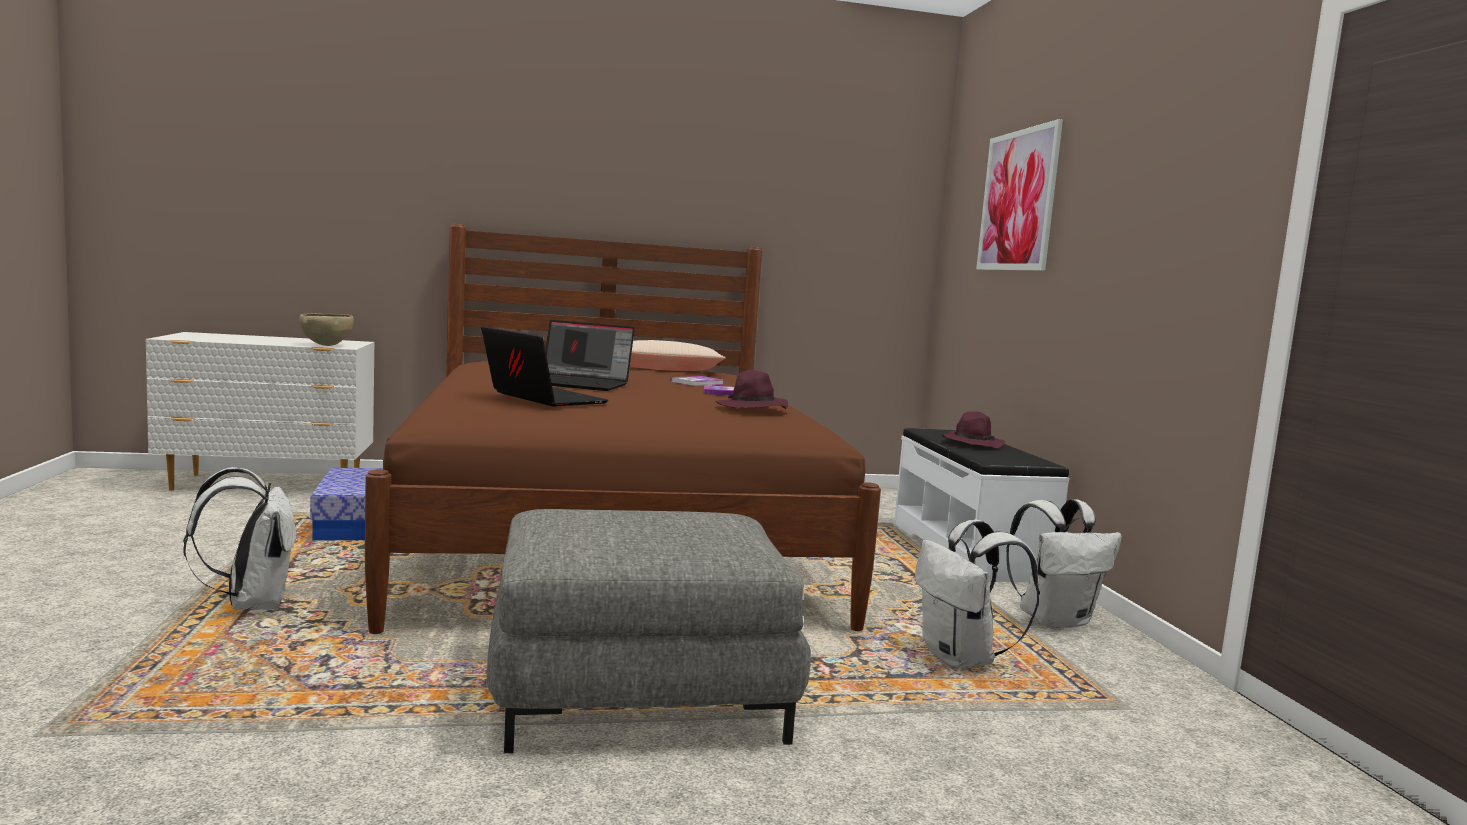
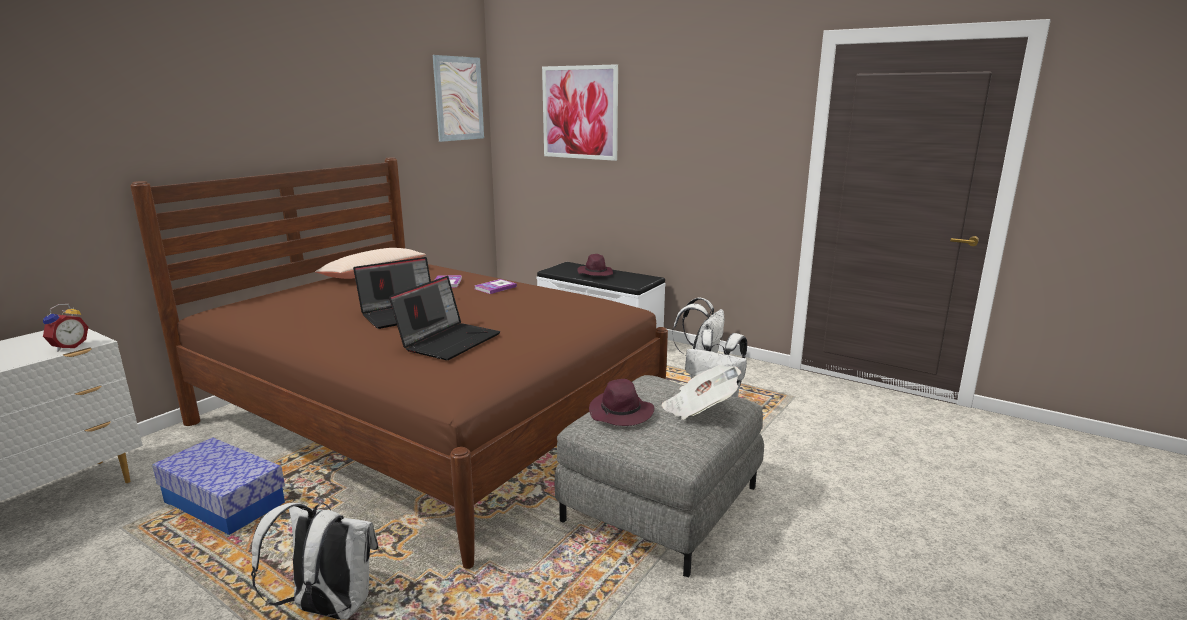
camera: 45 degrees left, 10 degrees up
brown bowl [299,313,354,346] -> alarm clock [43,304,88,351]
laptop [481,326,608,407] -> laptop turned 120 degrees clockwise [389,276,500,360]
purple hat [716,370,788,409] -> purple hat moved to [589,379,654,426]
none -> picture [433,55,484,142]
none -> newspaper [661,365,741,420]

